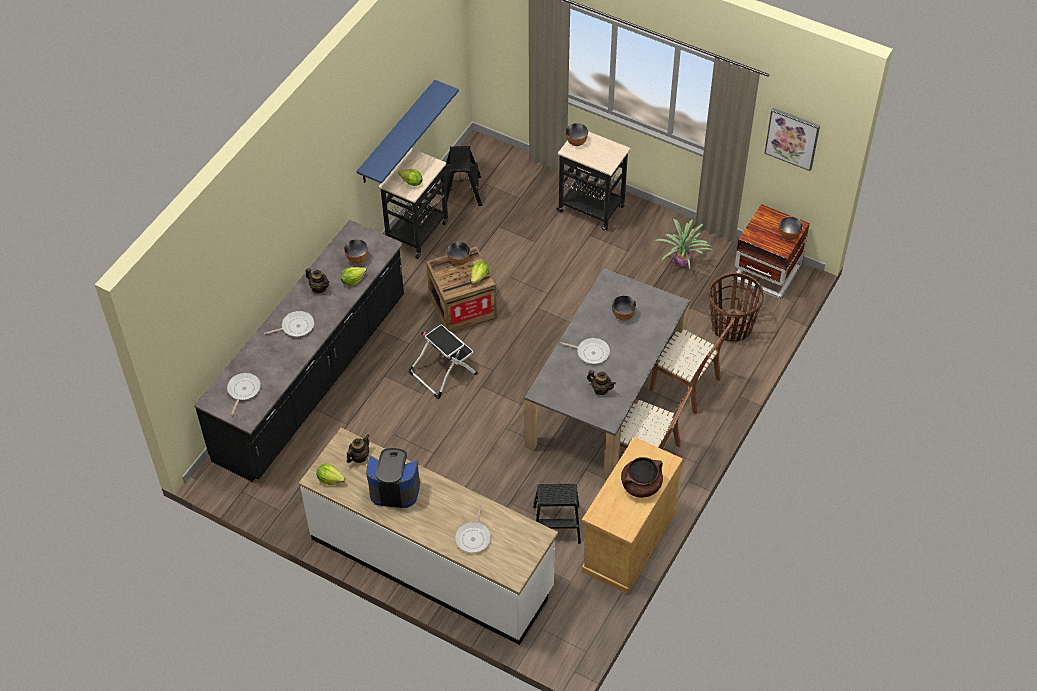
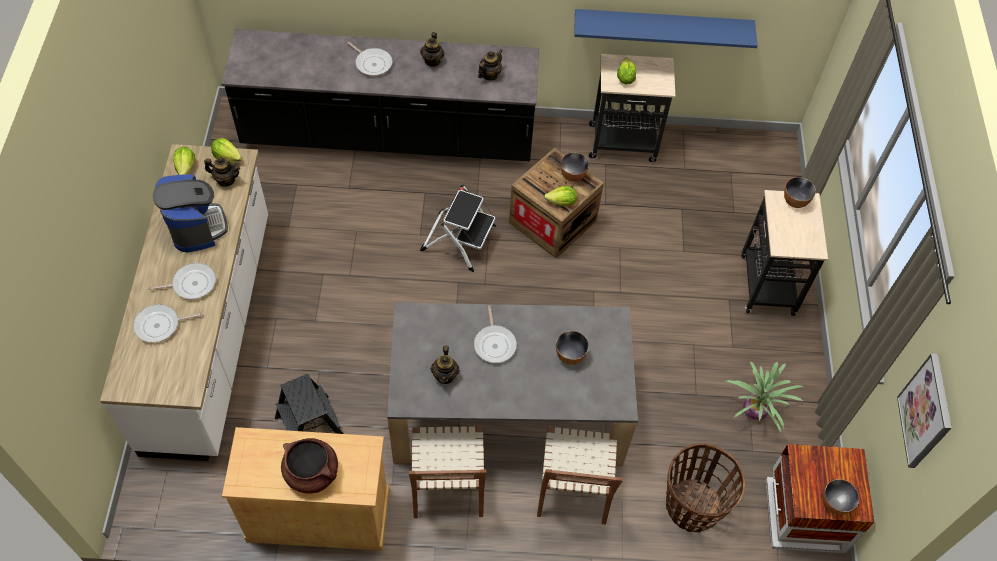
camera: 60 degrees right, 5 degrees up
frying pan [227,373,261,416] -> frying pan moved to [148,263,216,299]
lettuce [341,267,367,286] -> lettuce moved to [211,138,242,163]
bowl [344,239,368,264] -> teapot [478,49,503,80]
black step ladder [442,146,483,207] -> none

